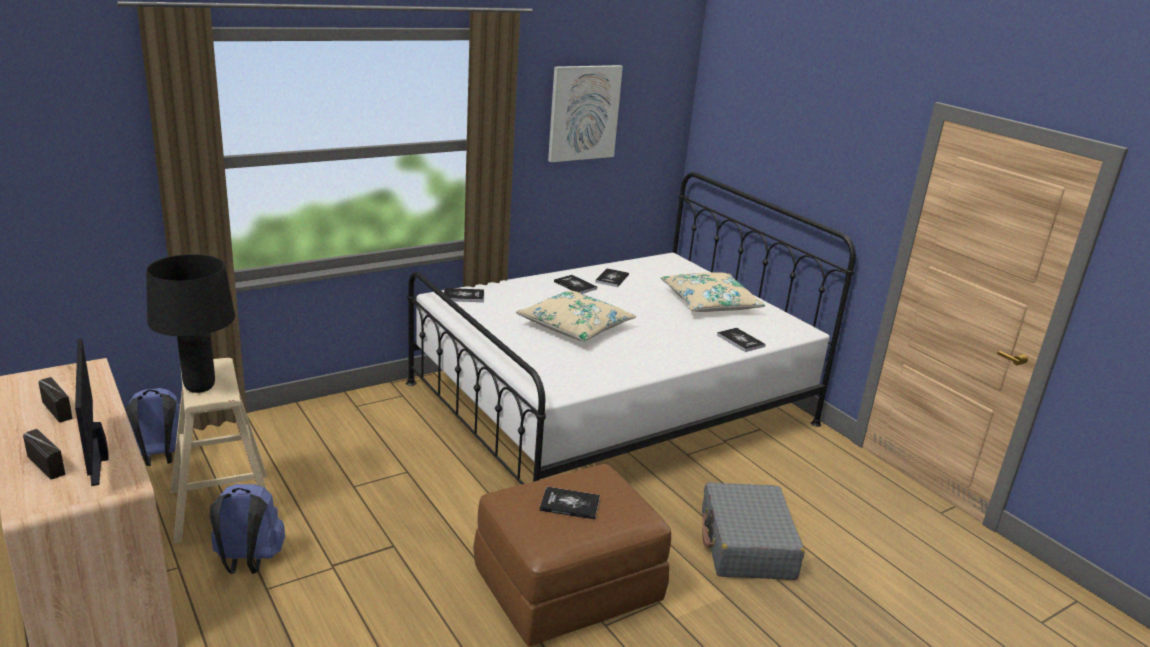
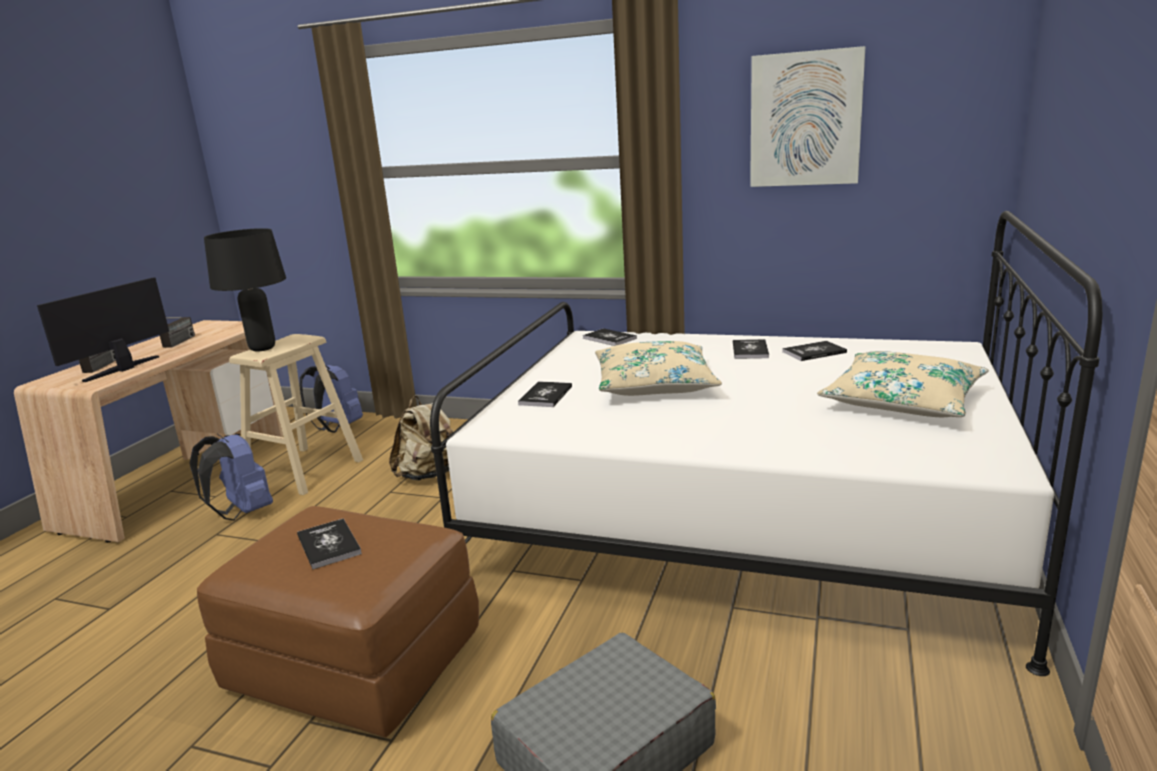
camera: 55 degrees right, 5 degrees down
book [717,328,766,352] -> book moved to [518,381,572,407]
none -> beige backpack [389,396,454,480]

